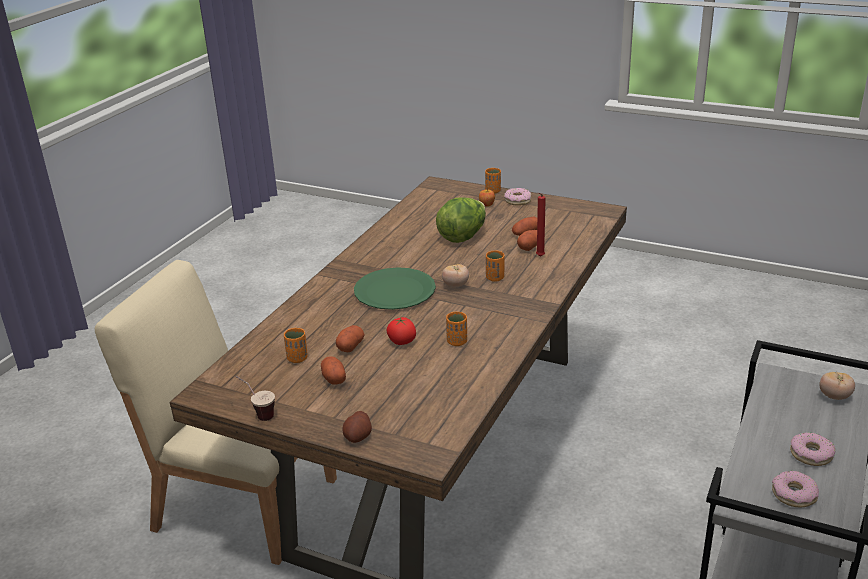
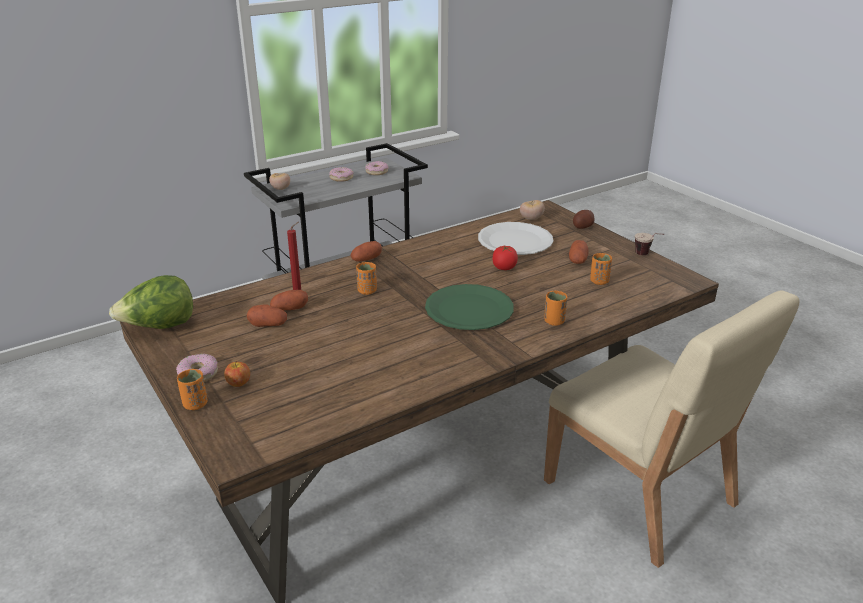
camera: 150 degrees left, 0 degrees up
potato [336,325,365,352] -> potato moved to [351,241,382,261]
lettuce [436,197,486,243] -> lettuce moved to [109,275,193,329]
tomato [442,264,469,287] -> tomato moved to [520,200,545,220]
orange cup [446,312,467,346] -> orange cup moved to [544,291,567,326]
none -> white plate [478,222,553,255]

